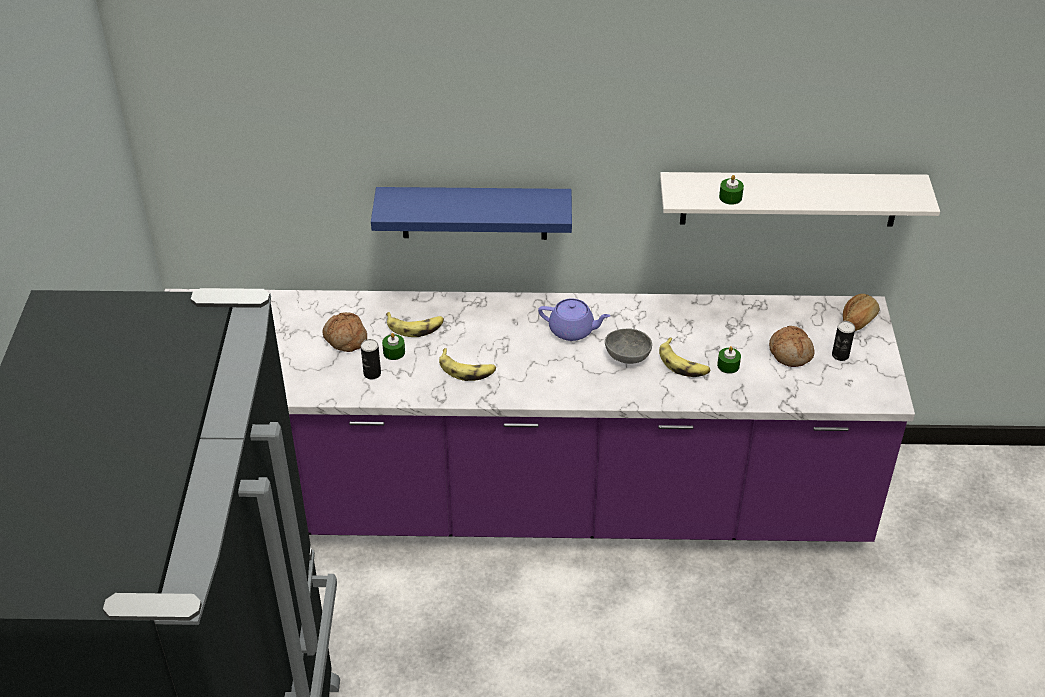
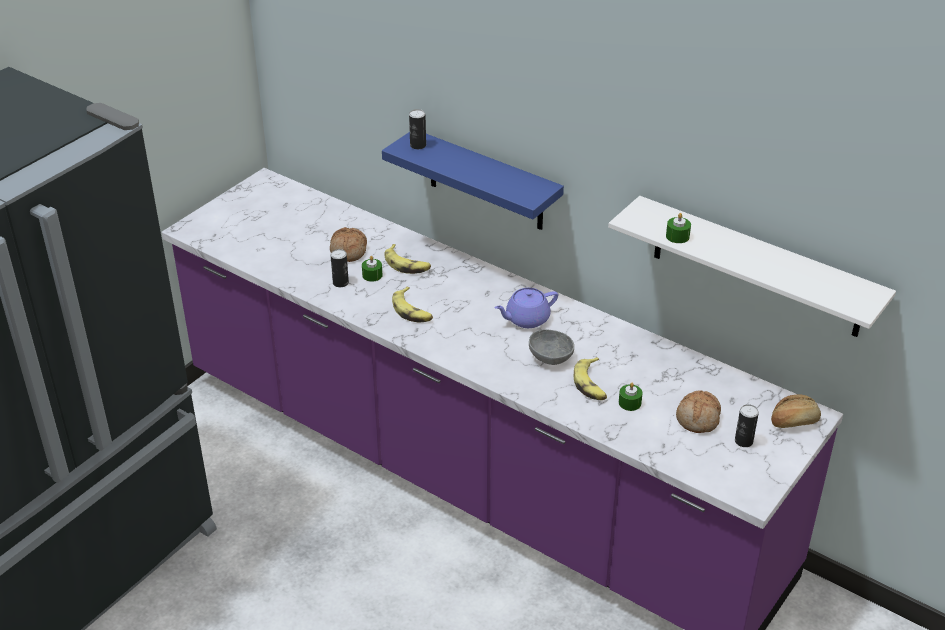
camera: 35 degrees right, 5 degrees down
purple teapot [538,299,611,341] -> purple teapot turned 105 degrees clockwise [494,288,558,328]
none -> can [409,109,426,149]

